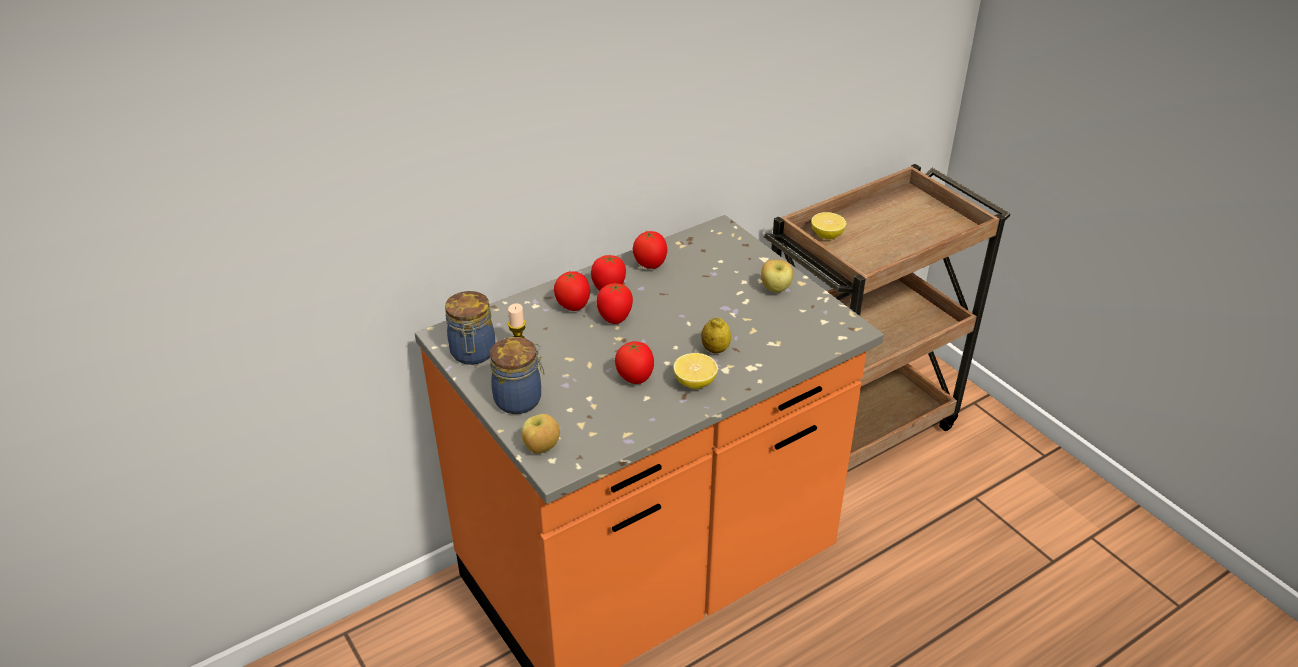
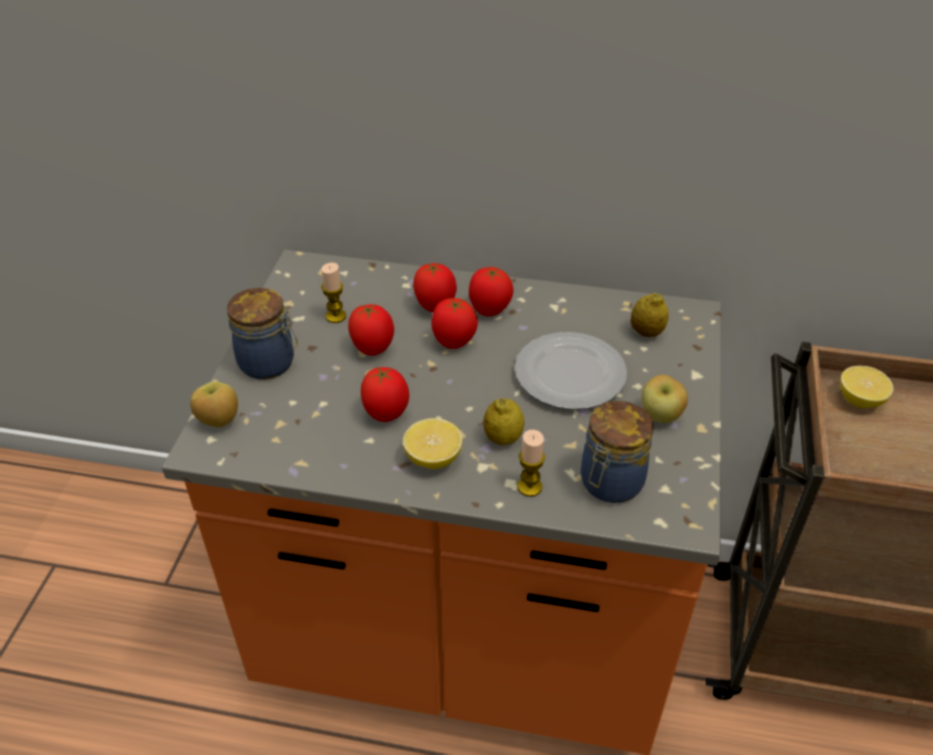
camera: 45 degrees right, 5 degrees up
jar [445,291,495,365] -> jar moved to [581,401,653,503]
tomato [633,230,667,269] -> tomato moved to [348,304,394,356]
none -> plate [515,332,627,410]
none -> candle [517,430,545,497]
none -> lemon [631,293,669,337]

